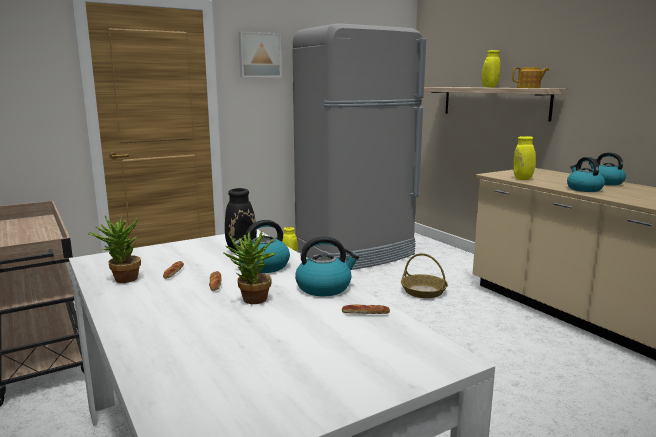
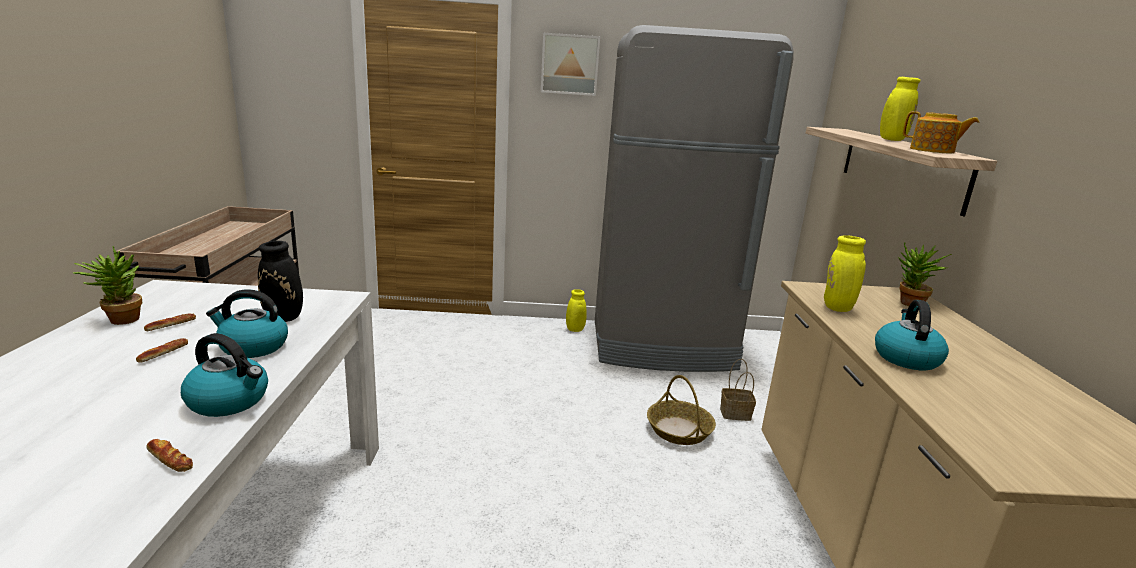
camera: 30 degrees right, 5 degrees up
potted plant [223,229,277,304] -> potted plant moved to [898,242,952,306]
kettle [589,152,626,185] -> none
none -> basket [720,359,756,421]

